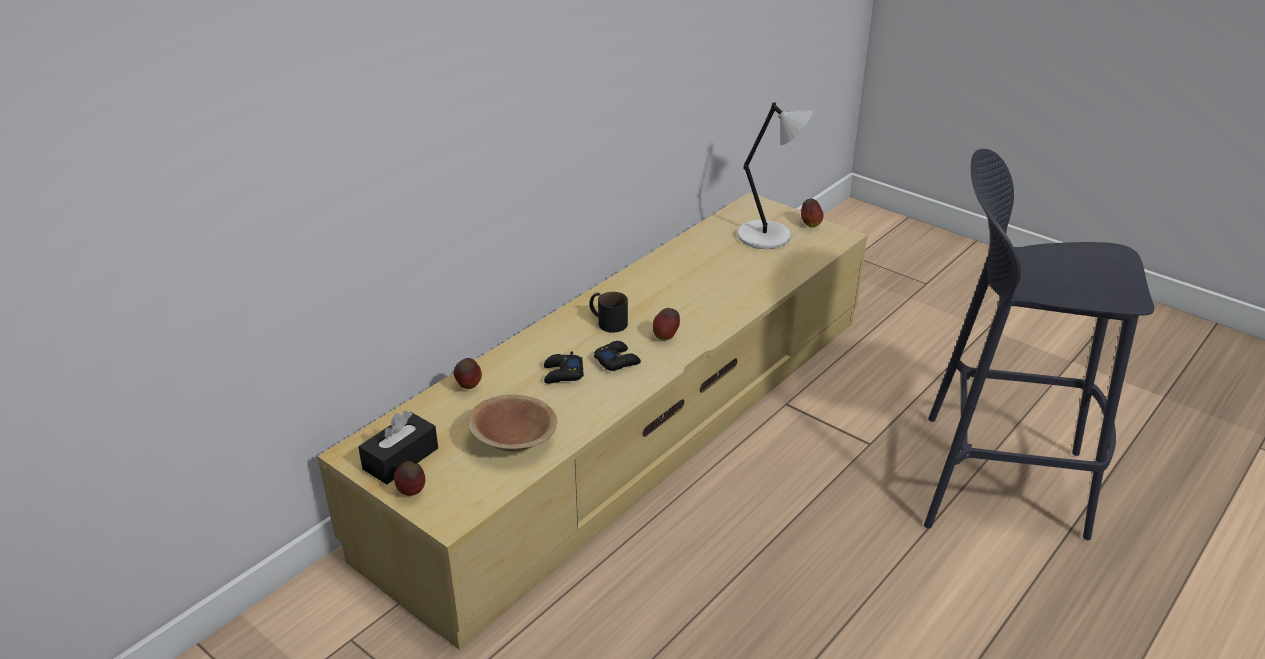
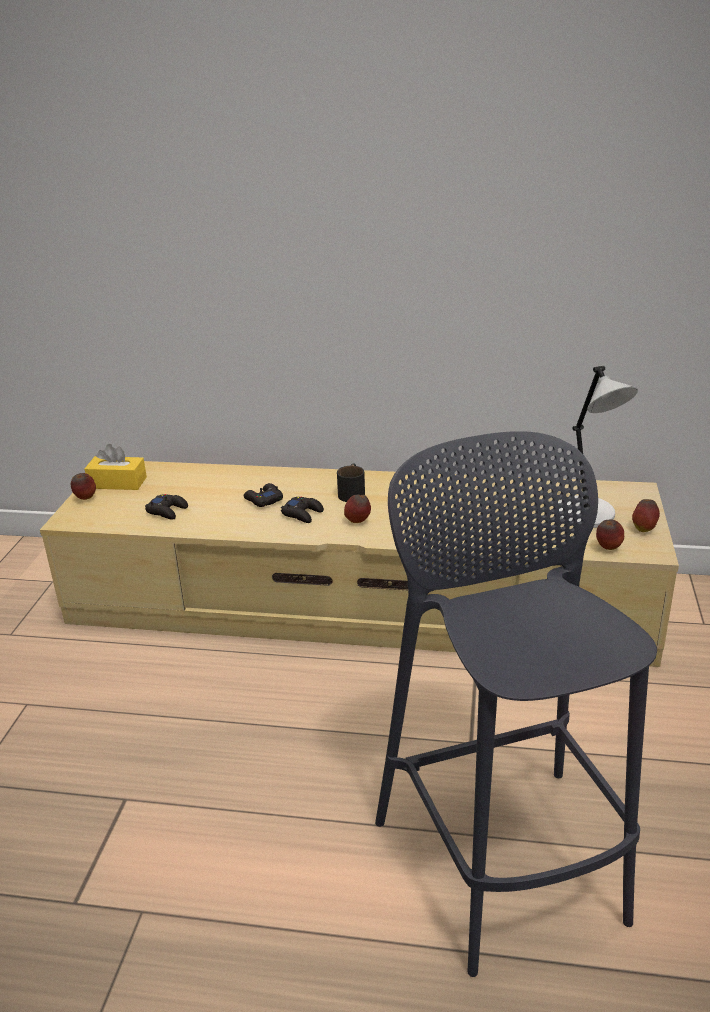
camera: 60 degrees right, 5 degrees down
black tissue box [358,410,438,484] -> yellow tissue box [85,444,147,490]
apple [453,358,482,389] -> apple moved to [596,520,624,550]
brown bowl [468,395,557,452] -> black game controller [145,494,188,520]

